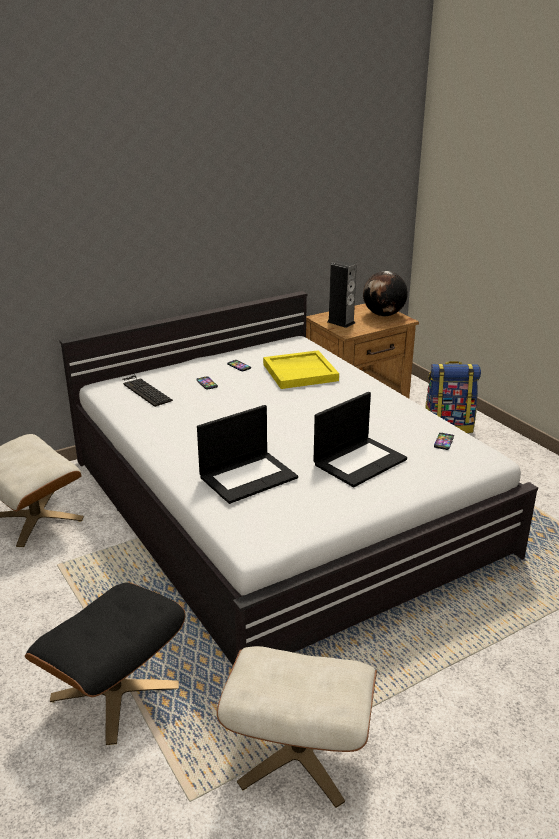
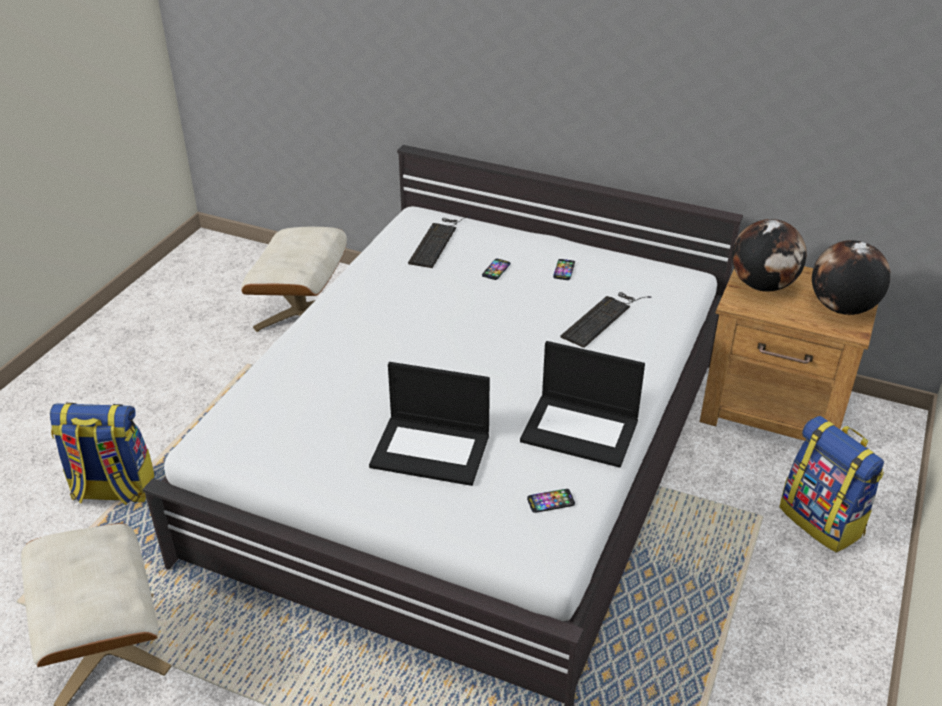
camera: 55 degrees right, 10 degrees up
black ottoman [25,583,185,745] -> backpack [50,403,155,505]
laptop [197,405,298,504] -> laptop moved to [520,341,645,468]
yellow tray [263,350,339,389] -> keyboard [561,292,651,348]
speaker [327,260,356,328] -> globe [732,219,807,292]

